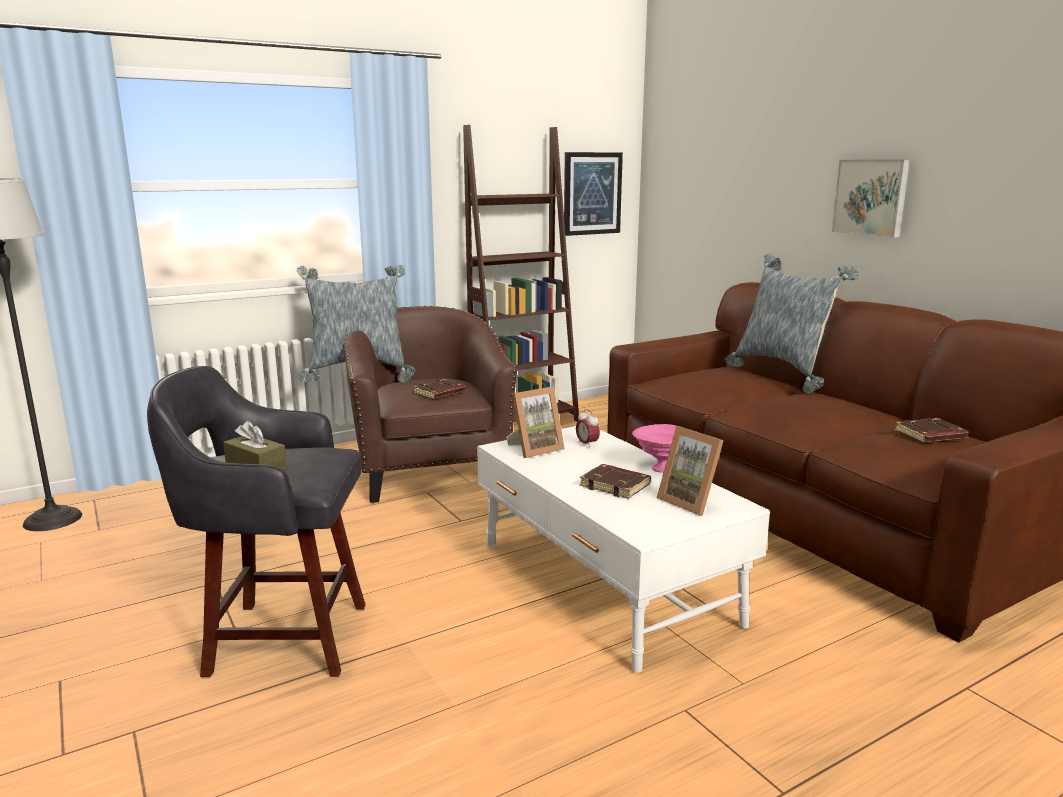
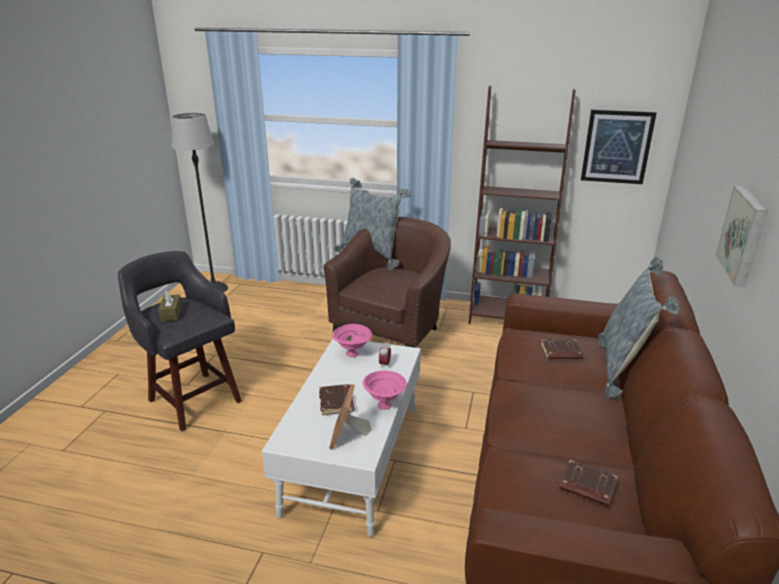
camera: 45 degrees right, 10 degrees up
brown book [413,379,466,399] -> brown book moved to [541,339,584,360]
picture frame [506,386,565,458] -> pink bowl [332,324,372,357]

